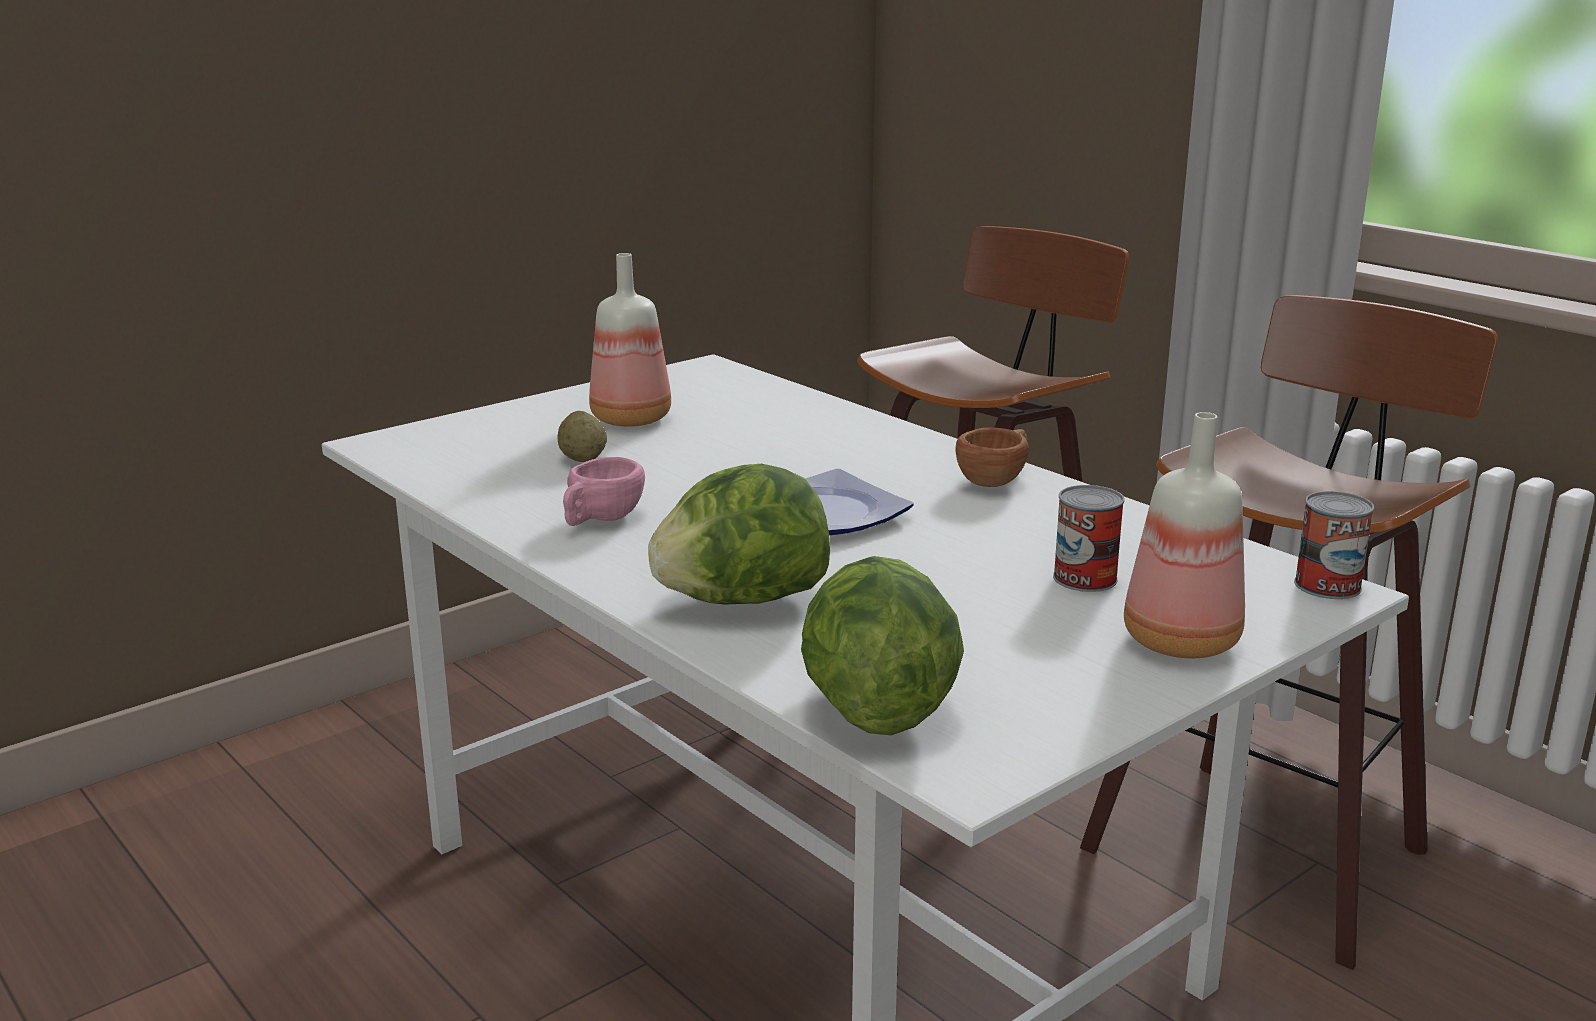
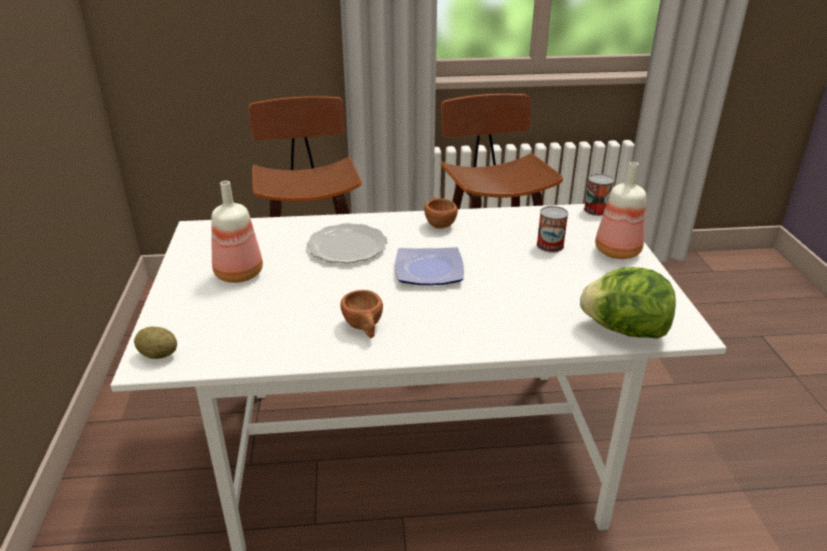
camera: 55 degrees left, 10 degrees up
potato [557,411,607,462] -> potato moved to [134,327,177,359]
pink cup [563,457,645,526] -> brown cup [340,290,383,338]
lettuce [648,464,830,605] -> none
none -> plate [307,223,388,263]

